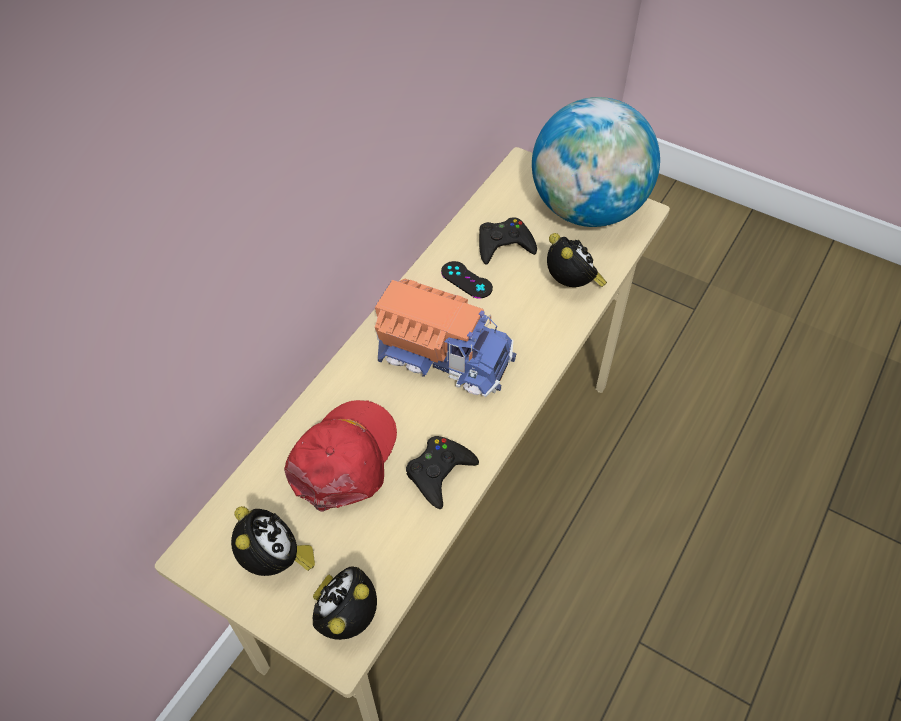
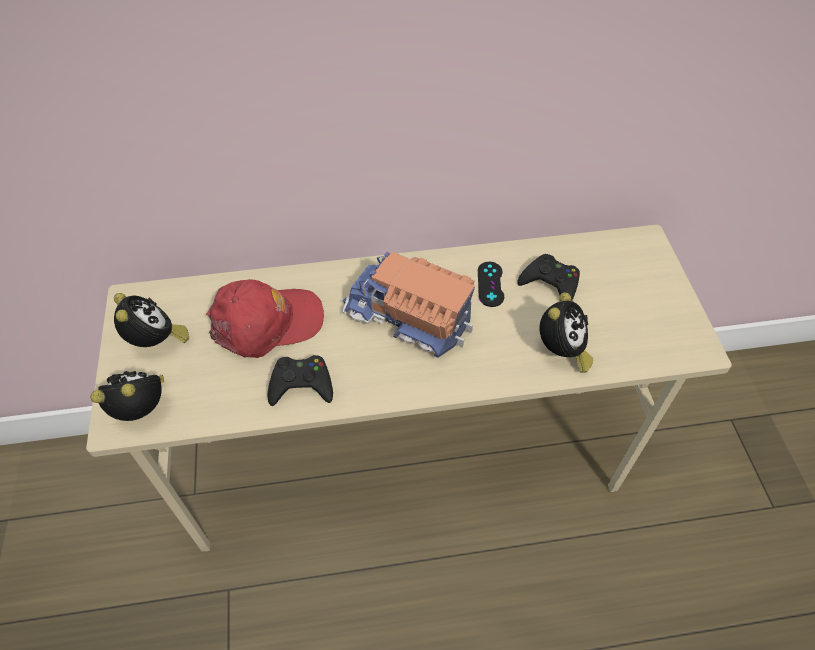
camera: 50 degrees right, 0 degrees up
alarm clock [231,506,315,576] -> alarm clock turned 60 degrees counterclockwise [114,293,189,347]
toy truck [375,278,516,397] -> toy truck turned 135 degrees clockwise [343,251,475,358]
globe [532,97,660,227] -> none

